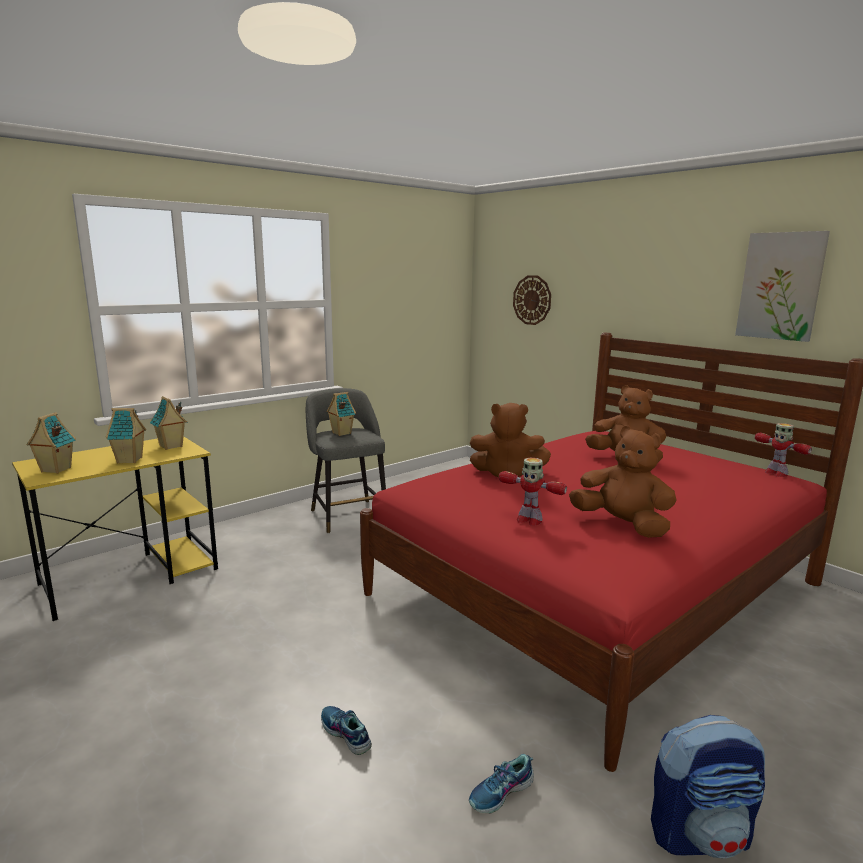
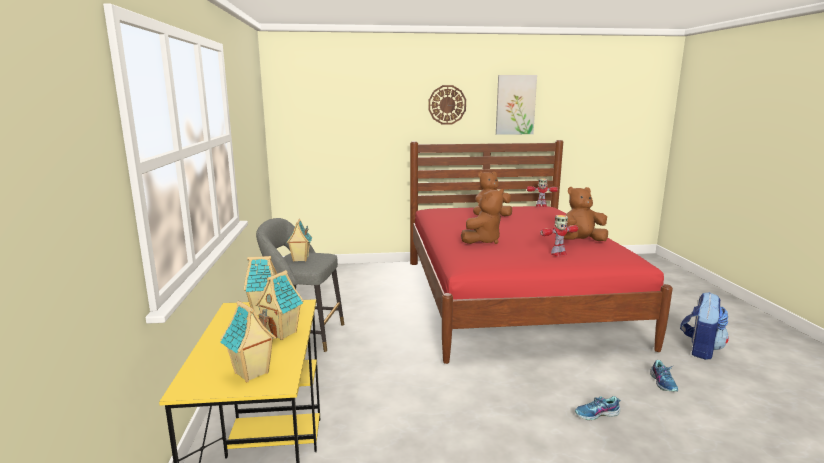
camera: 55 degrees left, 0 degrees up
wall clock [513,275,551,325] -> wall clock moved to [428,85,466,125]

